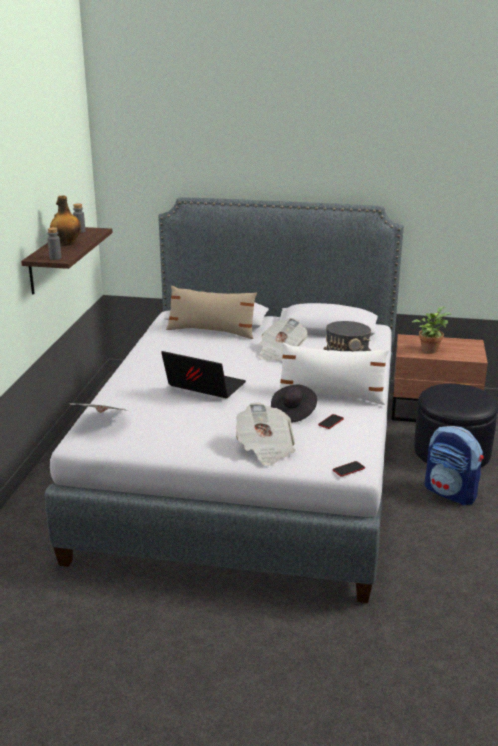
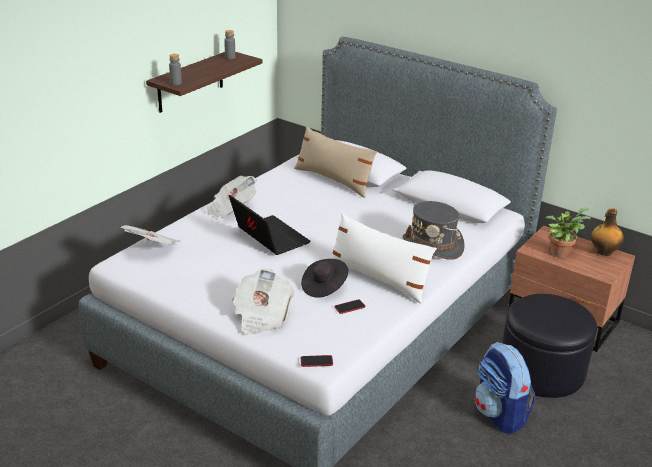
camera: 25 degrees right, 5 degrees up
bottle [50,196,81,246] -> bottle moved to [591,208,624,256]
newspaper [259,318,308,361] -> newspaper moved to [204,176,257,219]

